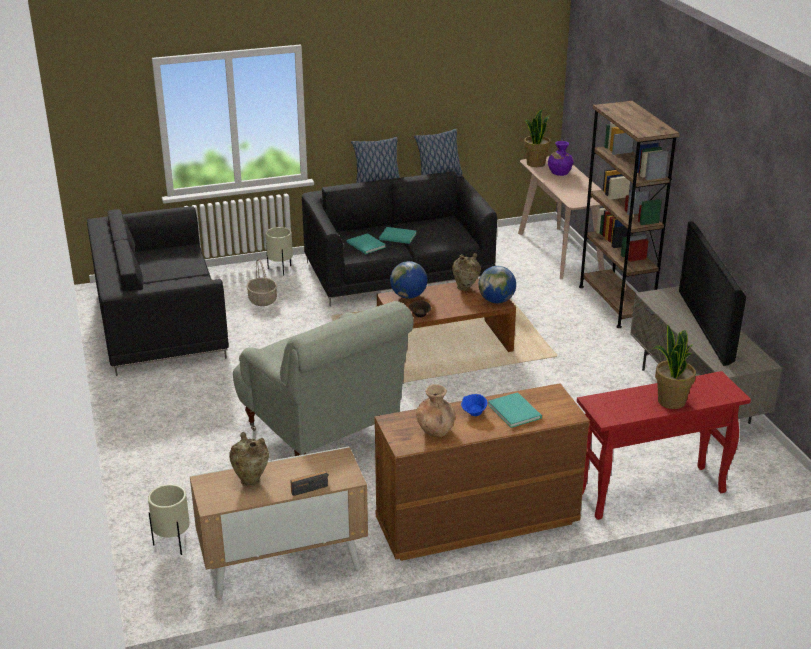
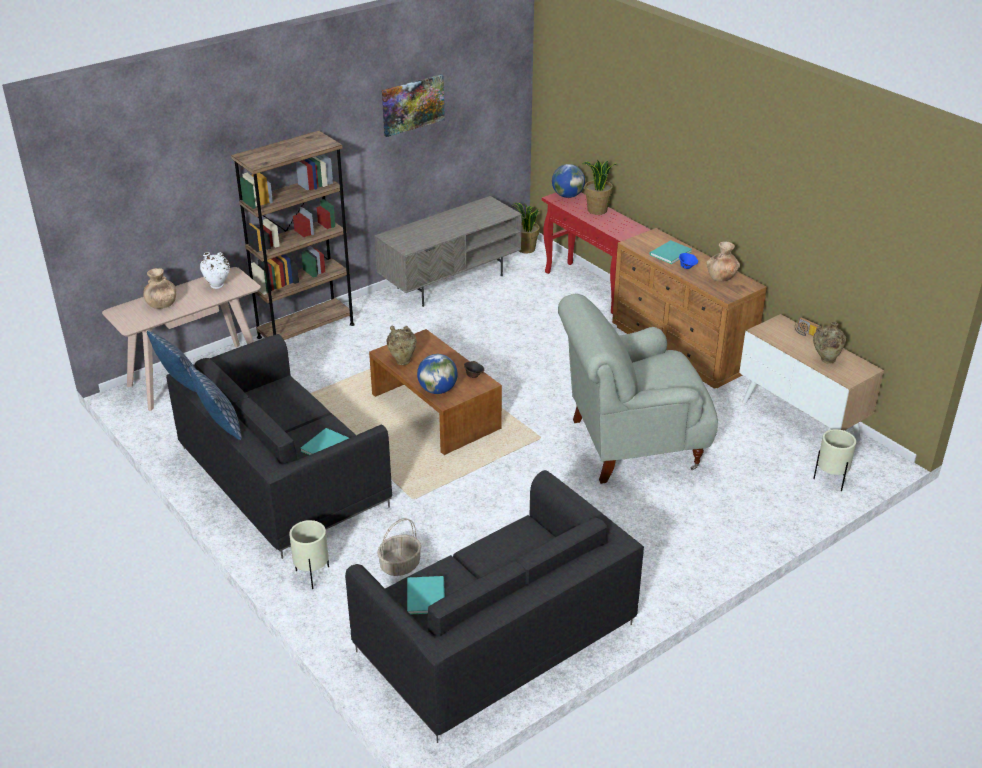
camera: 110 degrees left, 5 degrees up
grey armchair [233,301,414,456] -> grey armchair turned 135 degrees counterclockwise [558,294,718,484]
turquoise book [379,227,417,244] -> turquoise book moved to [407,576,445,614]
globe [479,266,516,303] -> globe moved to [552,164,585,198]
potted plant [524,110,551,167] -> potted plant moved to [512,203,540,254]
purple vase [548,141,574,176] -> brown vase [143,268,176,309]
television [679,221,746,366] -> none
none -> white vase [200,252,230,289]
none -> picture [382,74,445,137]

